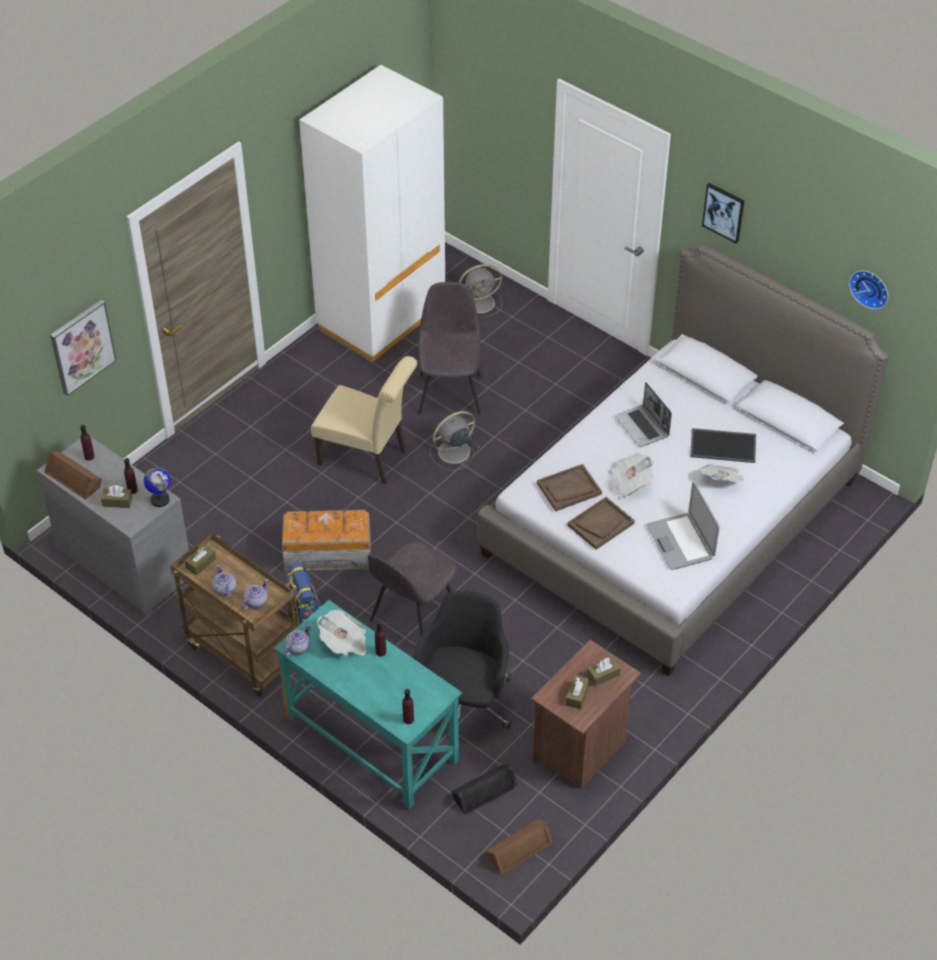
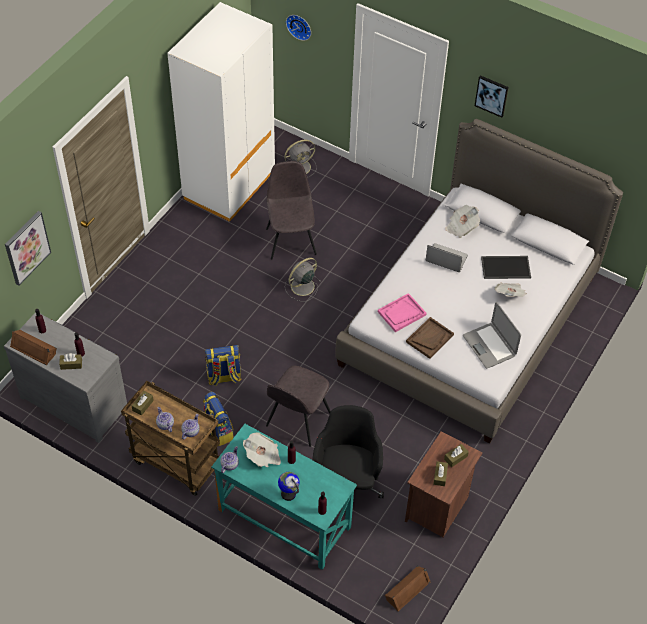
camera: 10 degrees left, 5 degrees up
globe [144,467,171,507] -> globe moved to [278,472,300,501]
storage box [282,510,371,571] -> backpack [205,345,242,386]
beige chair [311,356,418,484] -> none
black speaker [451,763,518,815] -> none
brown tray [537,464,602,511] -> pink tray [378,293,426,332]
newspaper [605,453,654,498] -> newspaper moved to [445,205,480,238]
laptop [615,382,672,447] -> laptop turned 150 degrees clockwise [426,243,468,272]
wall clock [849,271,888,309] -> wall clock moved to [286,15,311,41]

